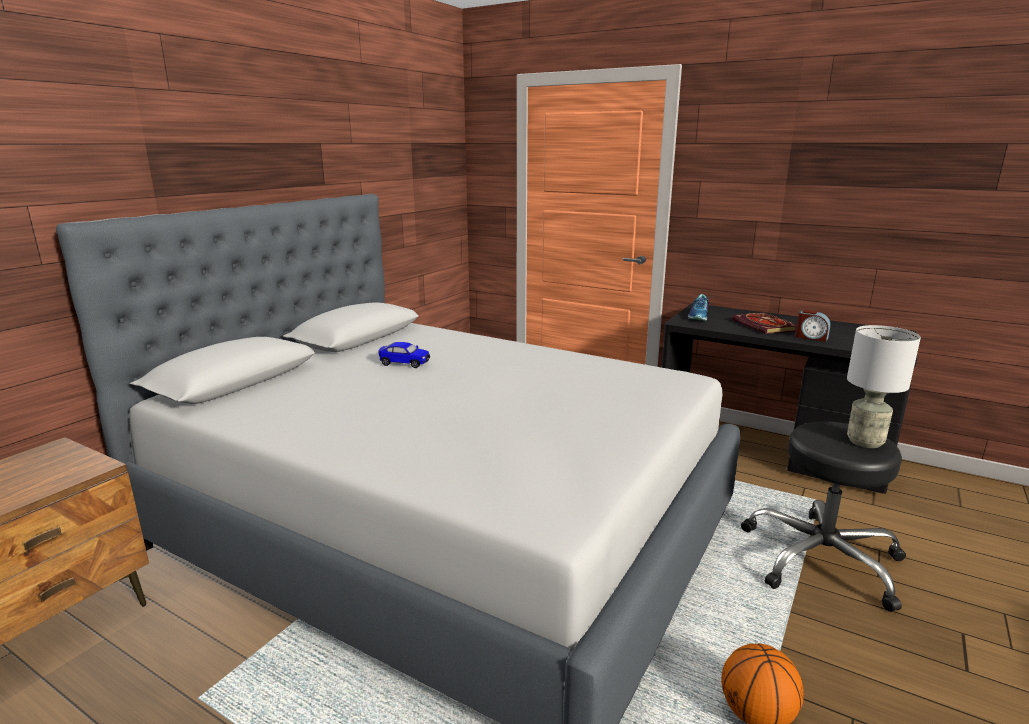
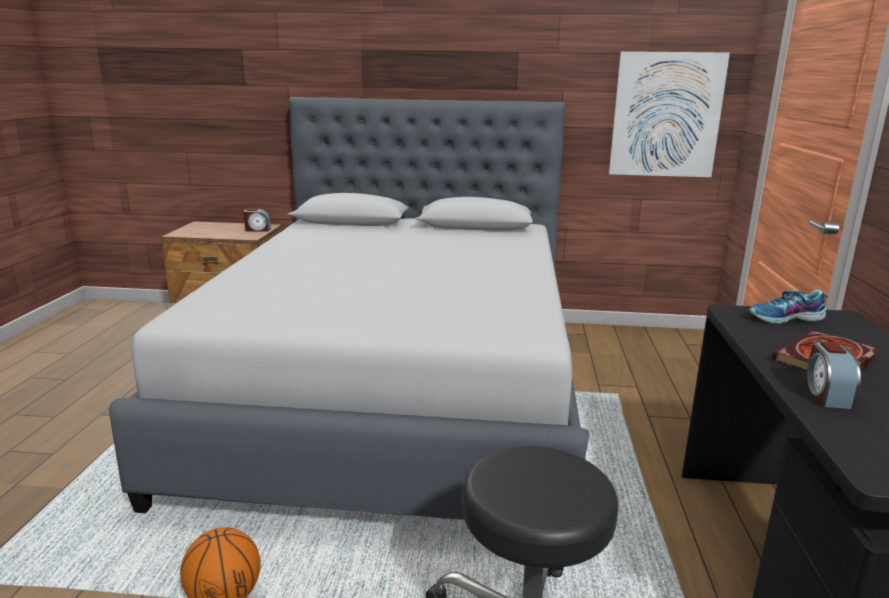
camera: 65 degrees right, 0 degrees up
toy car [379,342,430,368] -> none
grey table lamp [847,325,921,448] -> none
none -> alarm clock [244,209,271,232]
none -> picture [609,51,730,177]

